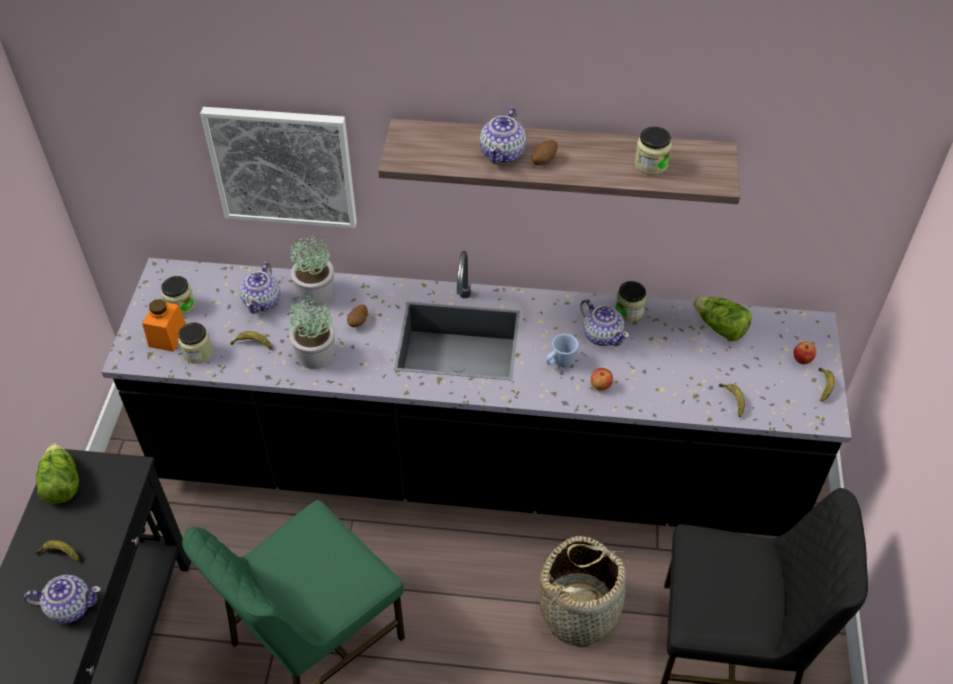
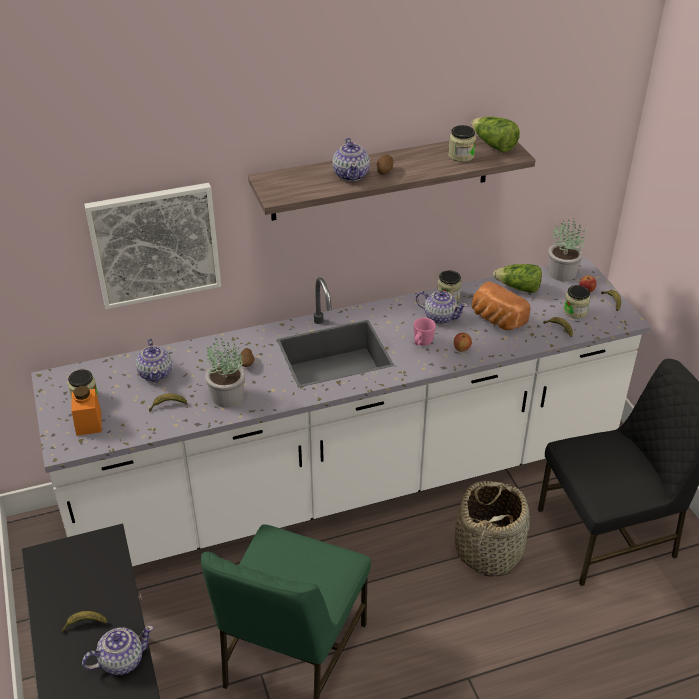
camera: 25 degrees left, 10 degrees down
lettuce [36,443,79,504] -> lettuce moved to [471,116,520,152]
black counter [102,251,852,536] -> white counter [31,257,651,567]
jar [178,322,213,364] -> jar moved to [563,285,590,318]
potted plant [290,234,334,306] -> potted plant moved to [548,218,585,281]
blue mug [546,334,579,367] -> pink mug [414,318,436,346]
none -> bread [472,281,531,330]

